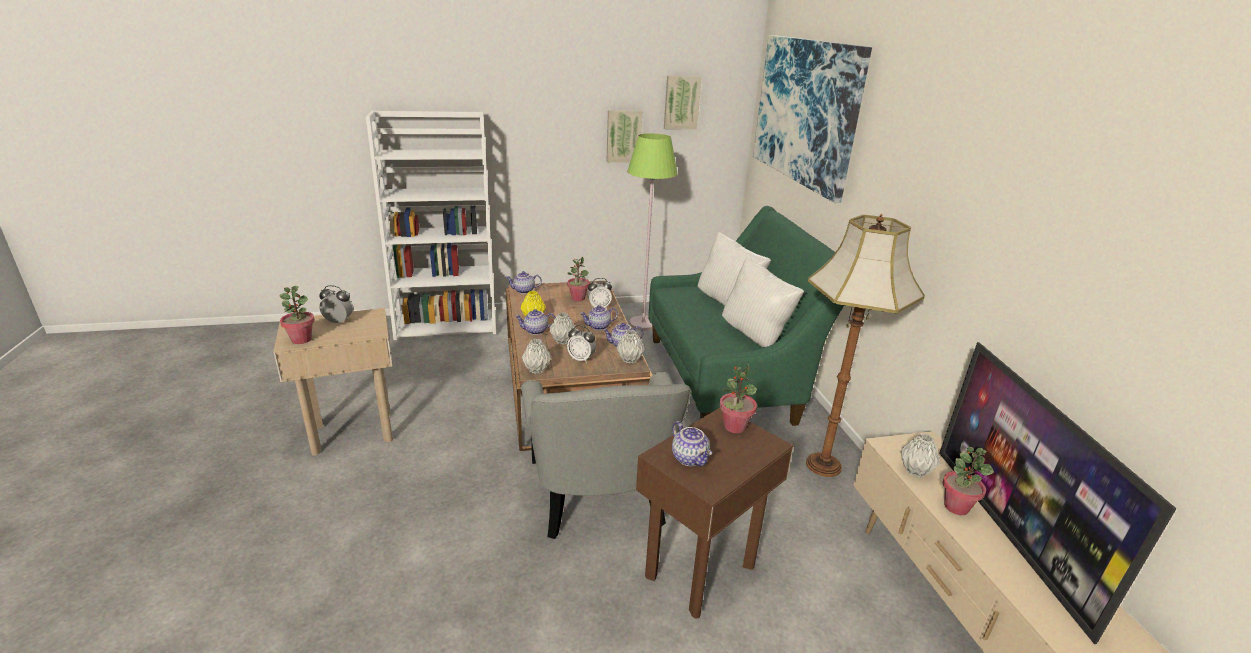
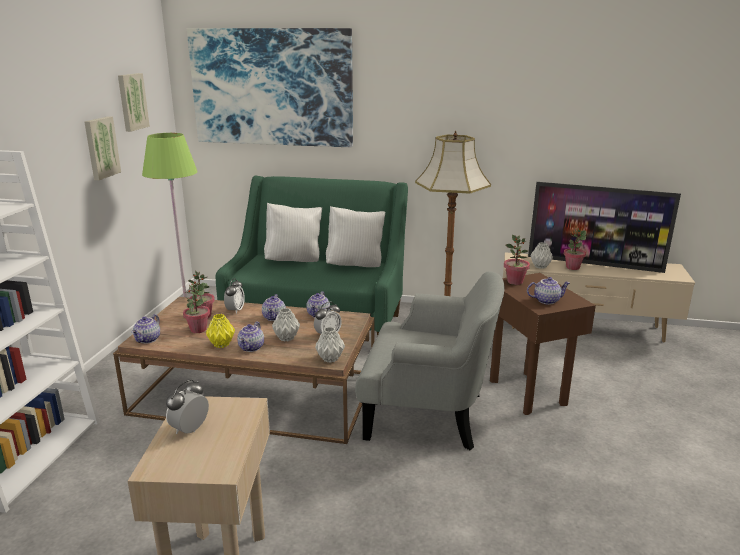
camera: 65 degrees left, 5 degrees down
potted plant [279,286,315,344] -> potted plant moved to [183,283,210,333]
grey vase [617,330,645,364] -> none

